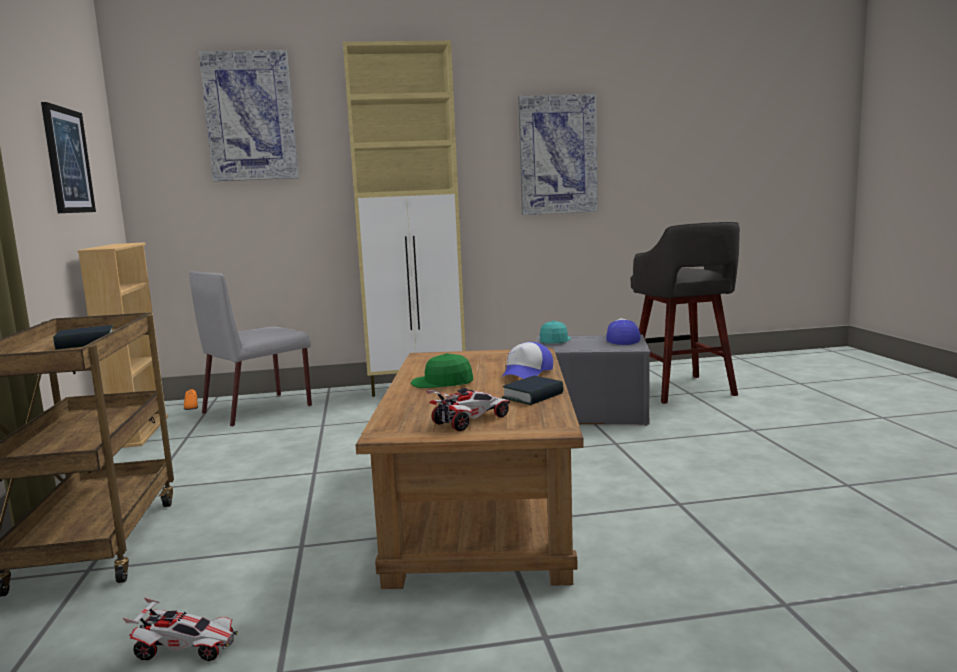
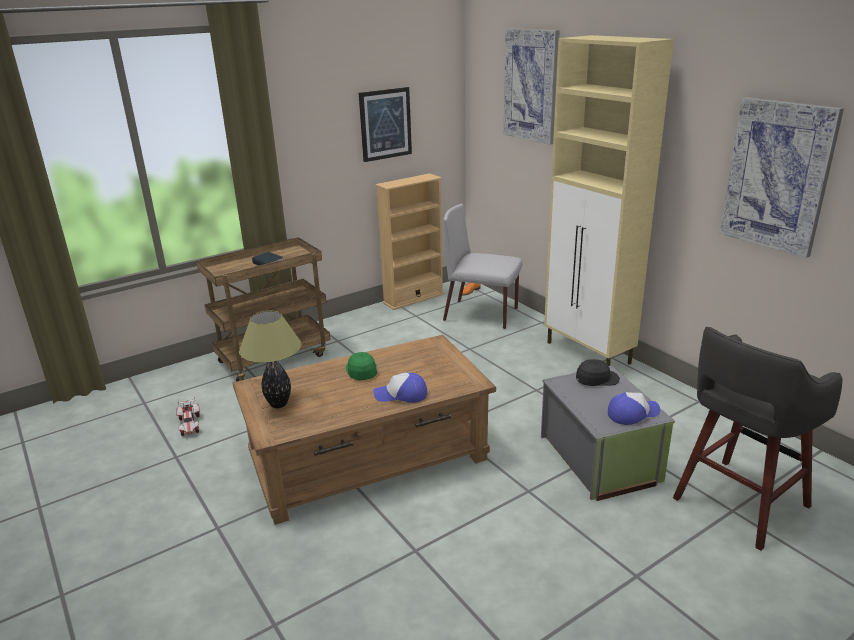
camera: 65 degrees right, 15 degrees up
toy car [426,388,510,431] -> table lamp [239,311,302,408]
book [502,376,564,405] -> none
turquoise cap [540,320,571,343] -> black cap [576,359,620,386]

